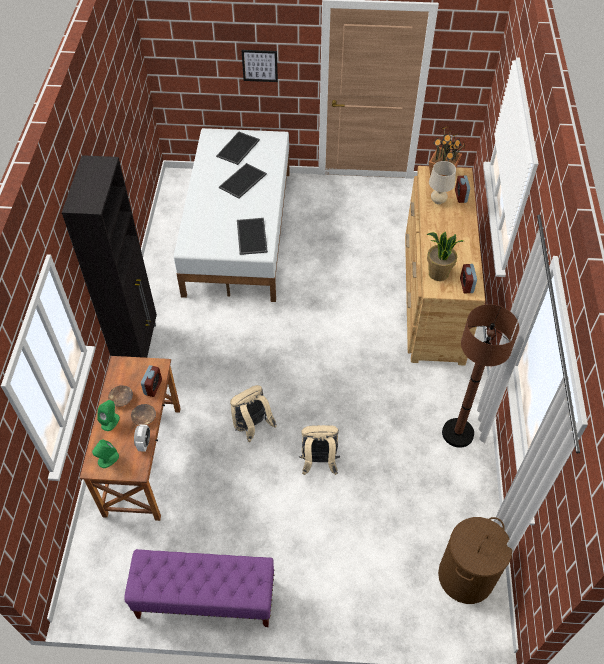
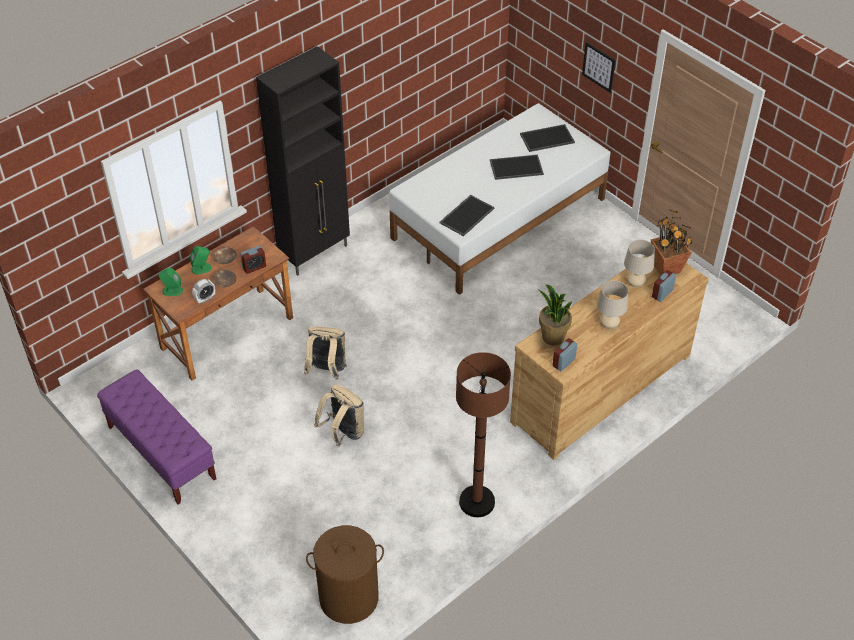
camera: 45 degrees right, 5 degrees down
none -> beige table lamp [597,280,628,329]

